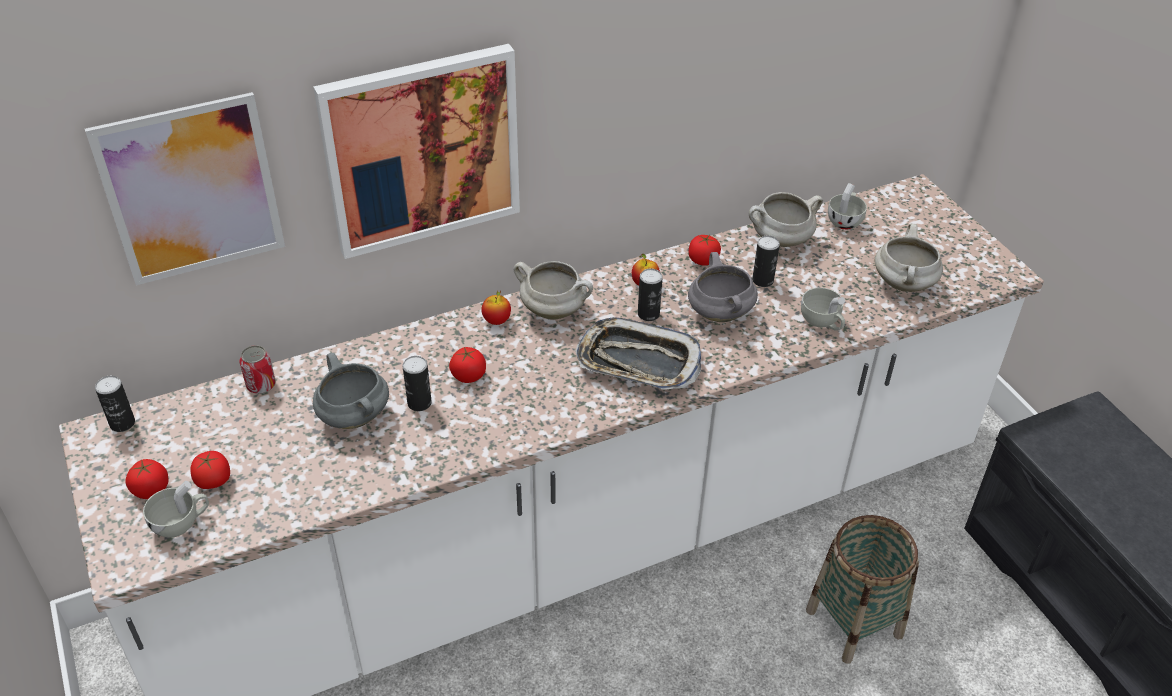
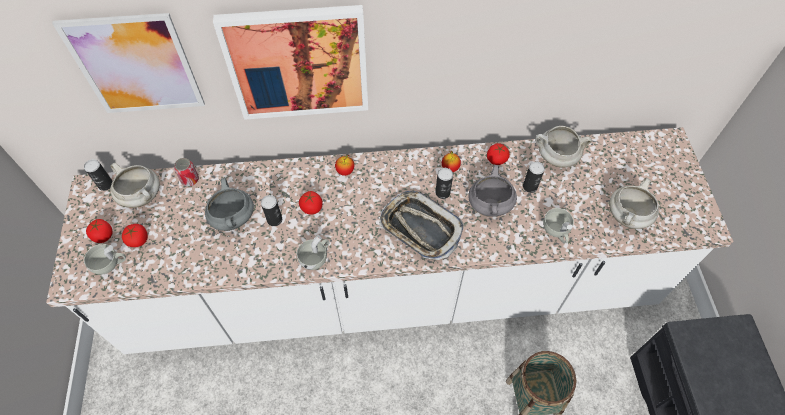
camera: 20 degrees right, 15 degrees up
white cooking pot [514,261,593,319] -> white cooking pot moved to [110,163,160,208]
white cup [828,183,867,230] -> white cup moved to [297,235,329,270]

